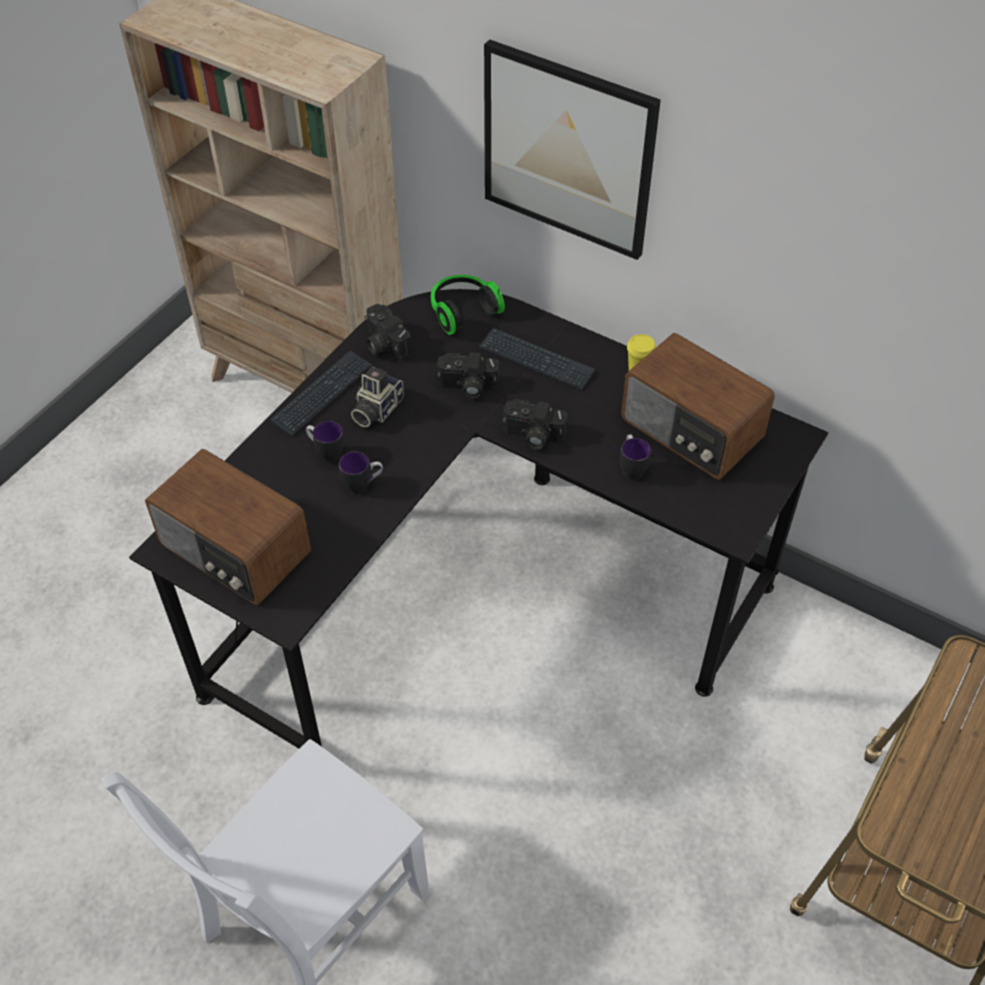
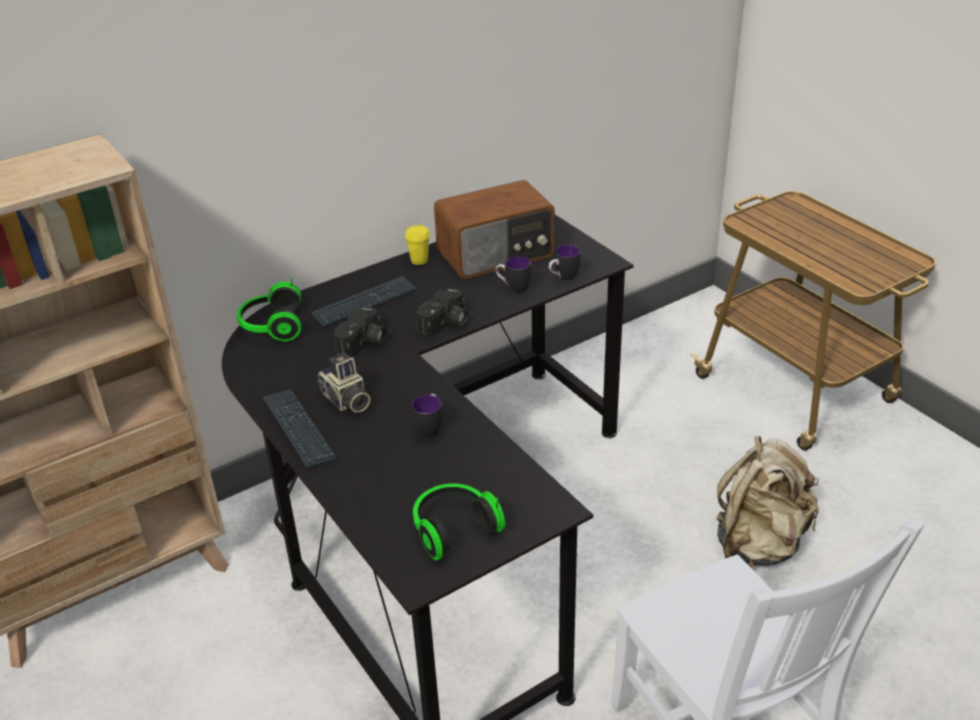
camera: 65 degrees left, 15 degrees down
radio [145,449,311,605] -> headphones [413,483,505,561]
mug [306,421,344,462] -> mug moved to [549,245,580,281]
camera [365,304,412,361] -> none
picture [484,39,661,260] -> none
none -> beige backpack [716,436,819,568]

